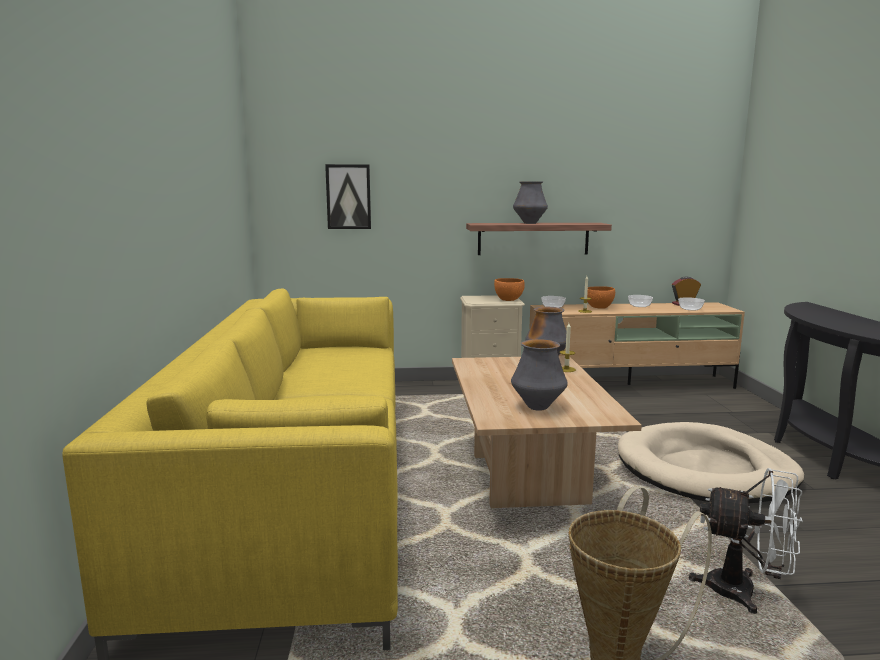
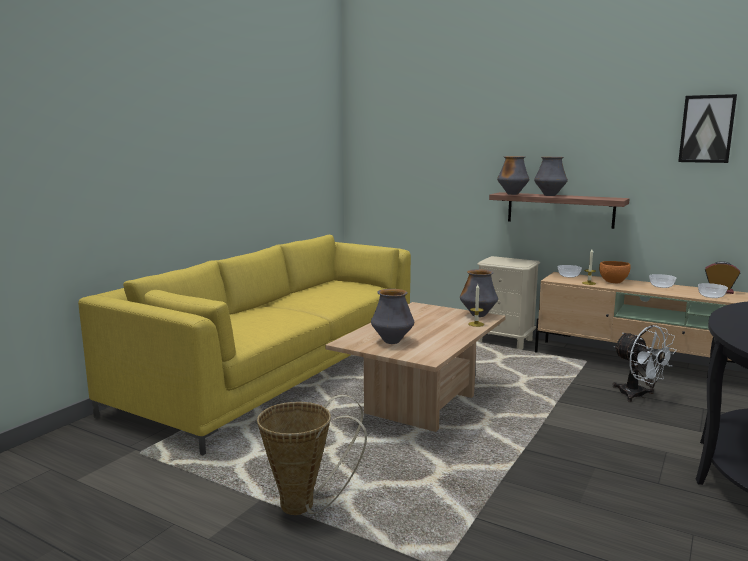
camera: 35 degrees right, 0 degrees up
picture [325,164,371,229] -> picture moved to [678,94,737,163]
orange bowl [494,278,525,301] -> none
beige dog bed [618,422,804,503] -> none
white fan [689,468,803,614] -> white fan moved to [612,325,677,402]
none -> vase [497,156,530,195]

